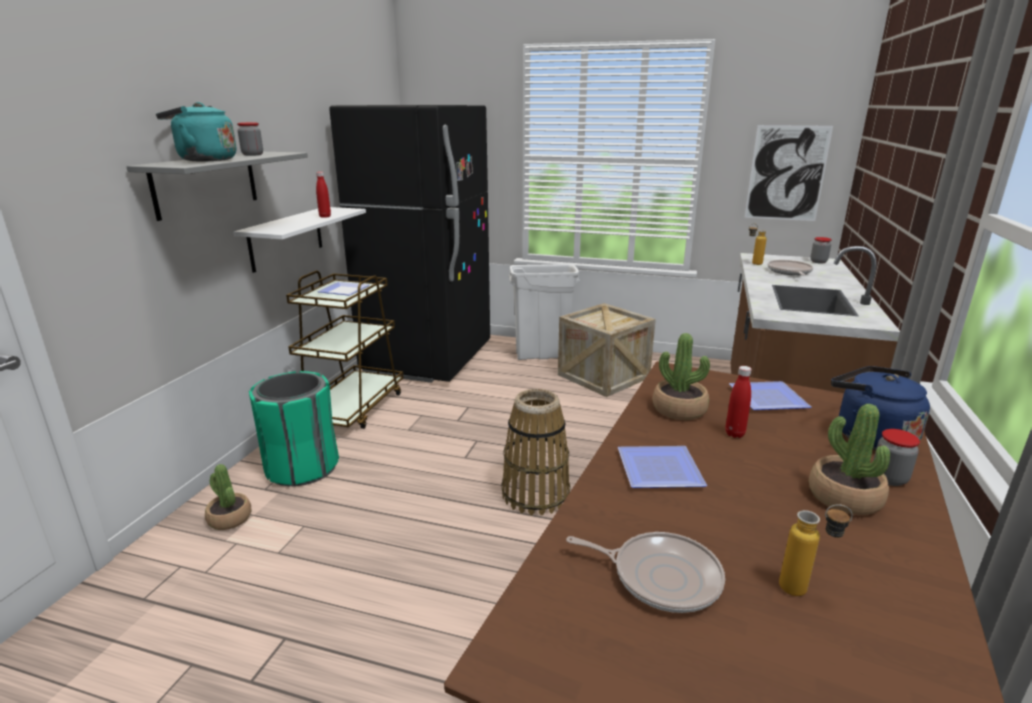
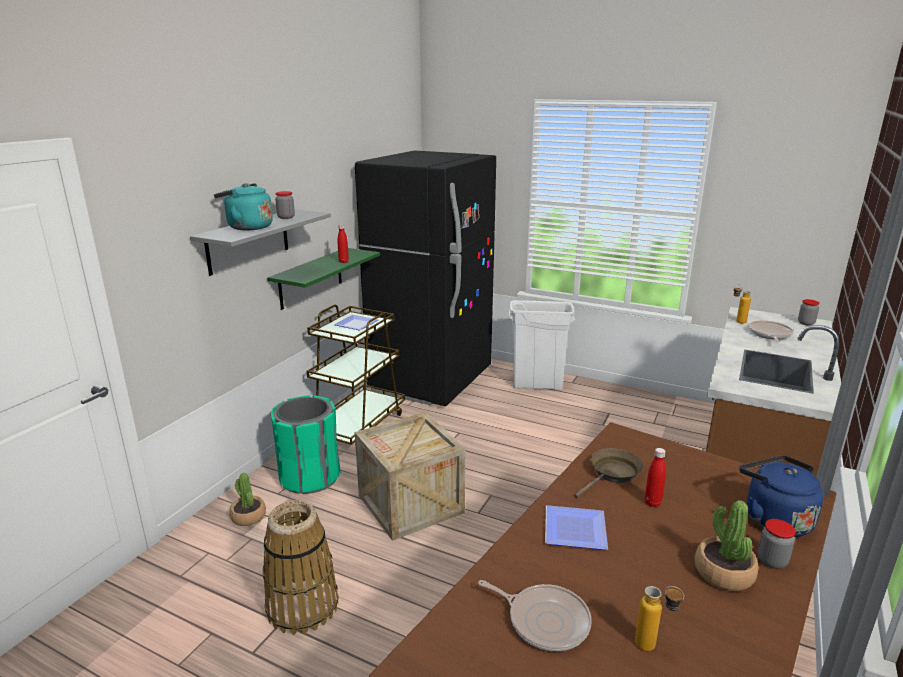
camera: 10 degrees right, 0 degrees up
white shelf [233,207,366,273] -> green shelf [267,248,380,310]
basket [502,389,570,515] -> basket moved to [263,500,339,635]
crate [558,303,656,397] -> crate moved to [355,412,465,541]
potted plant [653,333,710,420] -> brown frying pan [574,448,644,498]
plate [729,381,812,410] -> none
picture [744,125,833,221] -> none

